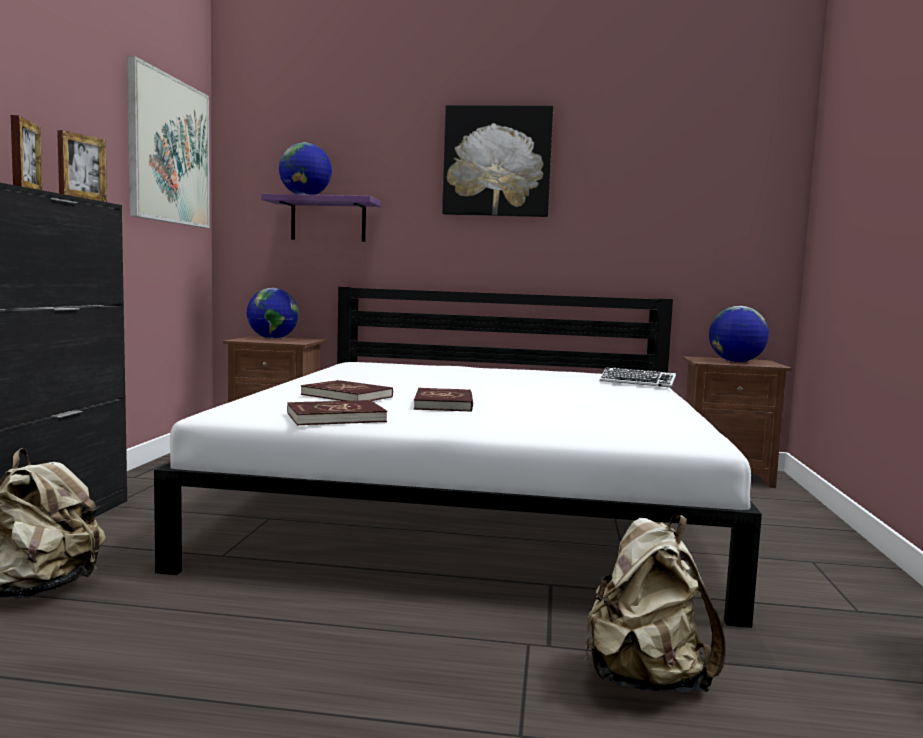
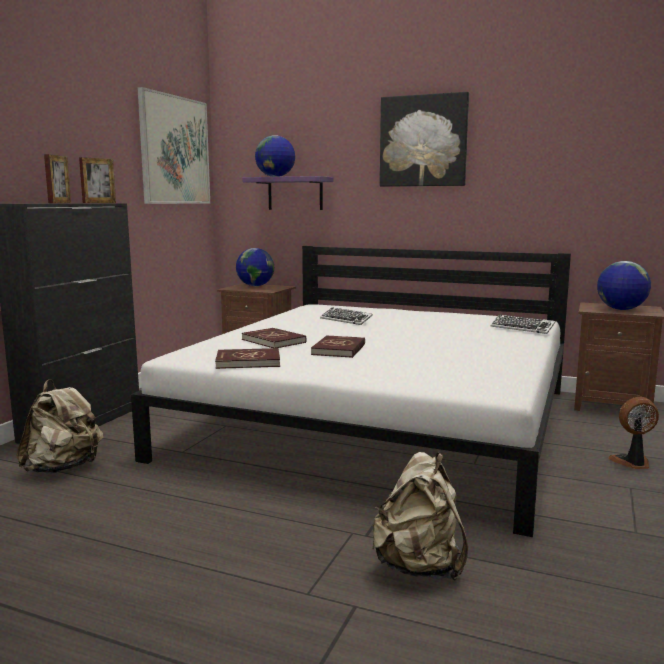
camera: 15 degrees right, 5 degrees up
none -> keyboard [320,307,373,325]
none -> fan [608,397,659,469]

